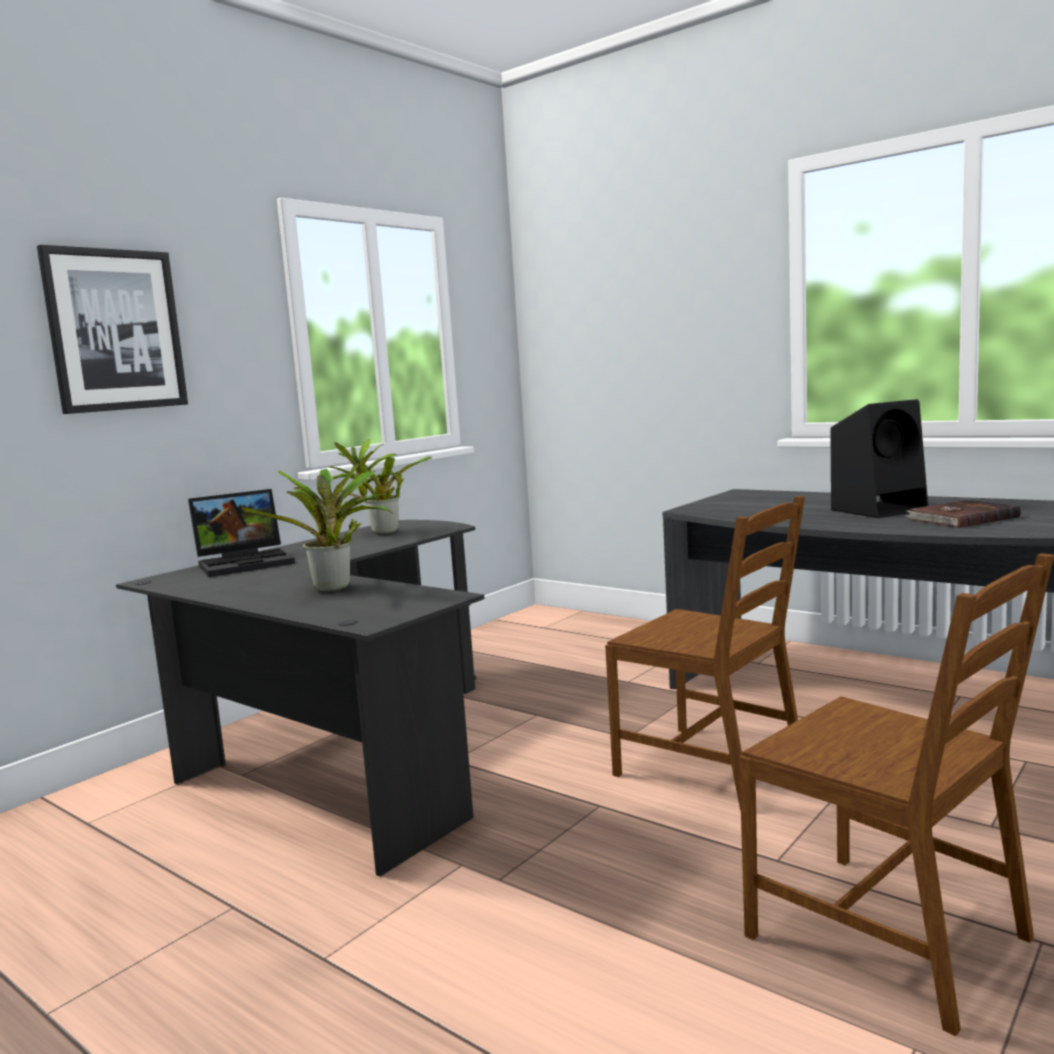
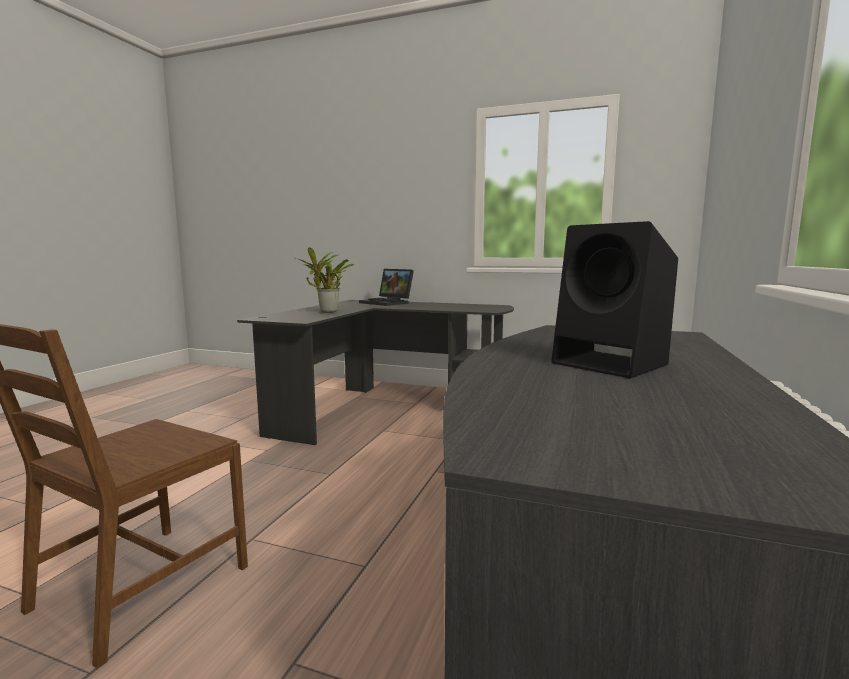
camera: 70 degrees right, 0 degrees up
picture [37,245,188,414] -> none
potted plant [328,439,432,534] -> none
brown chair [605,496,805,810] -> none
brown book [904,500,1021,528] -> none

